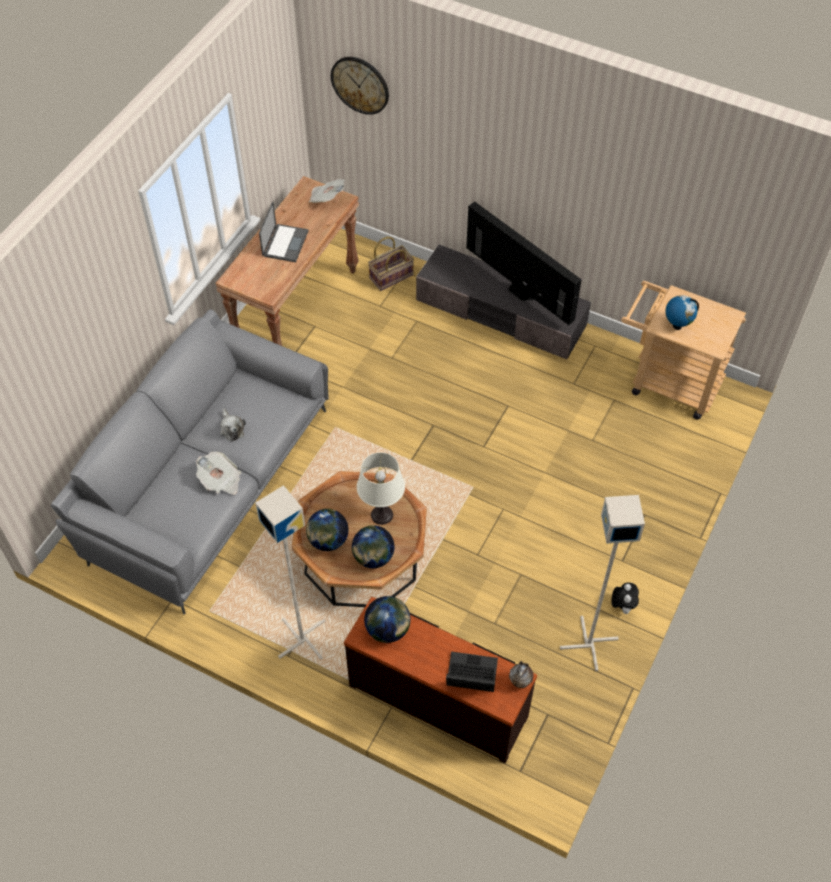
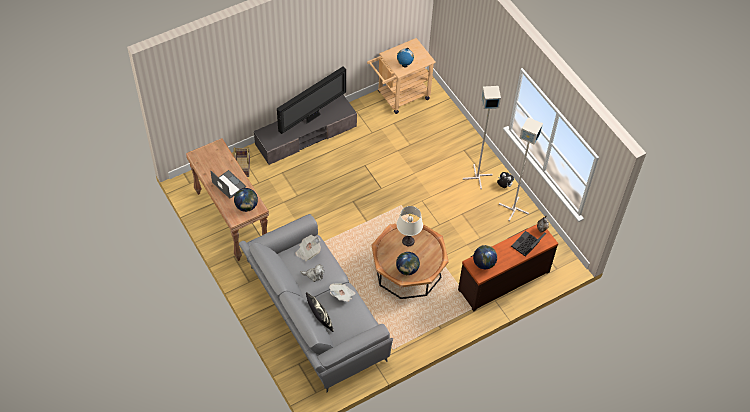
camera: 60 degrees left, 0 degrees up
grey floor lamp [255,485,326,660] -> grey floor lamp moved to [463,86,501,189]
newspaper [309,179,345,203] -> newspaper moved to [296,235,321,261]
wall clock [331,57,389,115] -> none
globe [352,525,394,568] -> globe moved to [234,188,258,212]
television [466,202,582,325] -> television turned 150 degrees clockwise [277,67,346,134]
none -> pillow [306,292,334,332]

